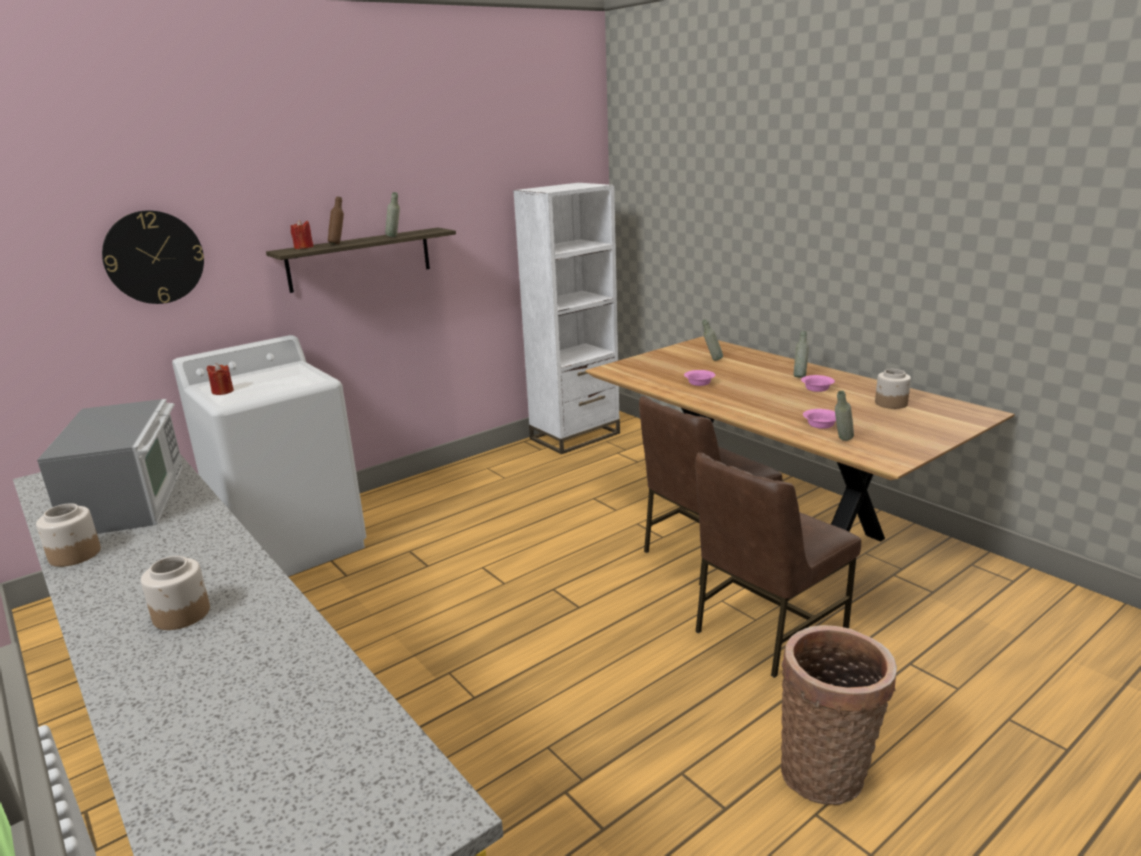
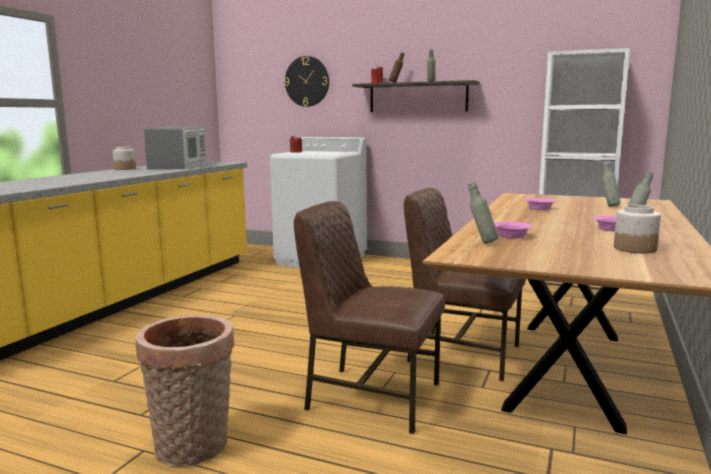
camera: 60 degrees right, 10 degrees down
microwave [37,399,183,534] -> microwave turned 45 degrees counterclockwise [144,127,207,170]
jar [141,556,210,630] -> none

